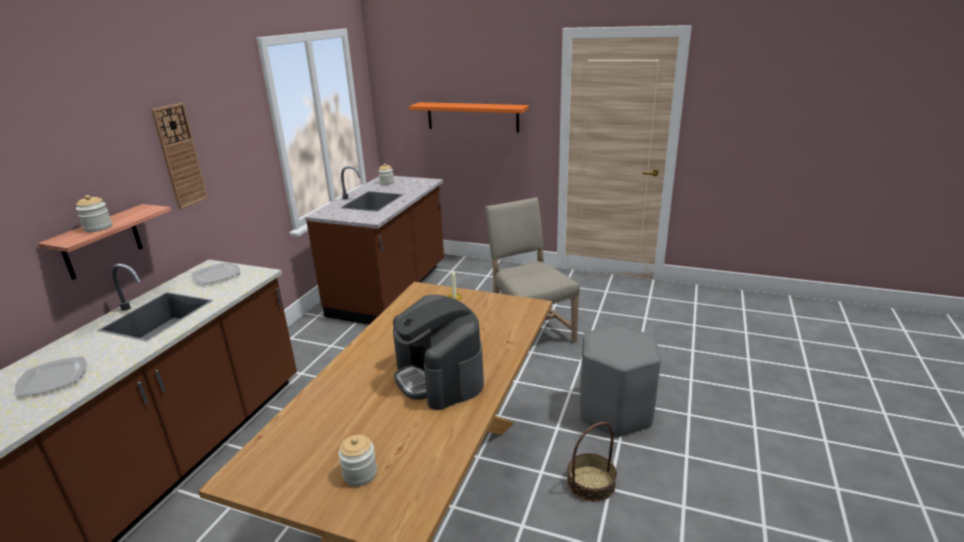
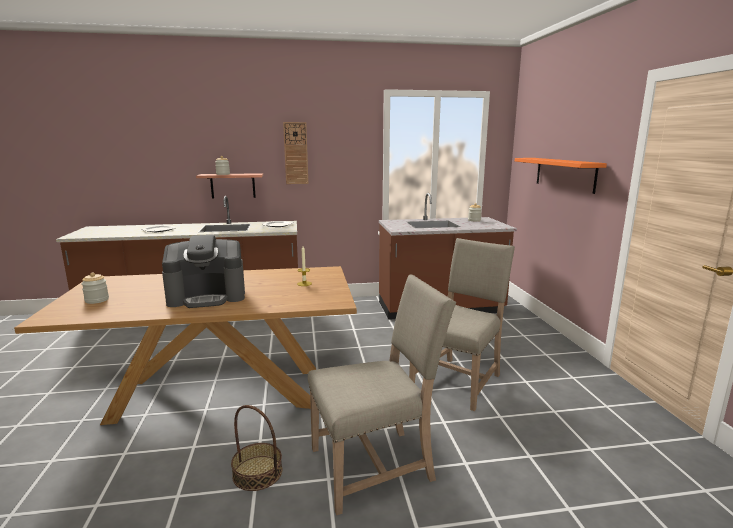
camera: 60 degrees right, 10 degrees down
coffee machine [393,295,484,410] -> coffee machine turned 135 degrees counterclockwise [162,235,245,308]
grey stool [580,324,661,437] -> beige chair [308,275,456,515]

